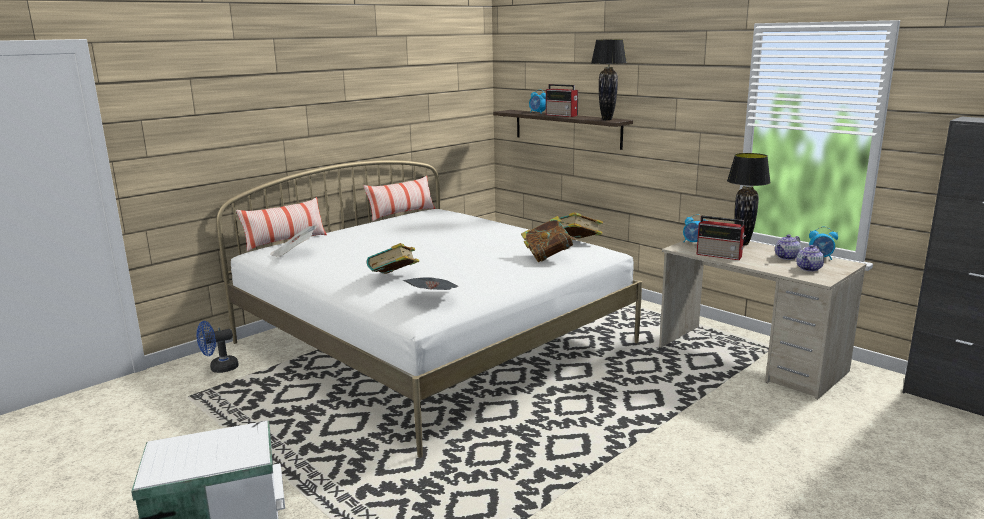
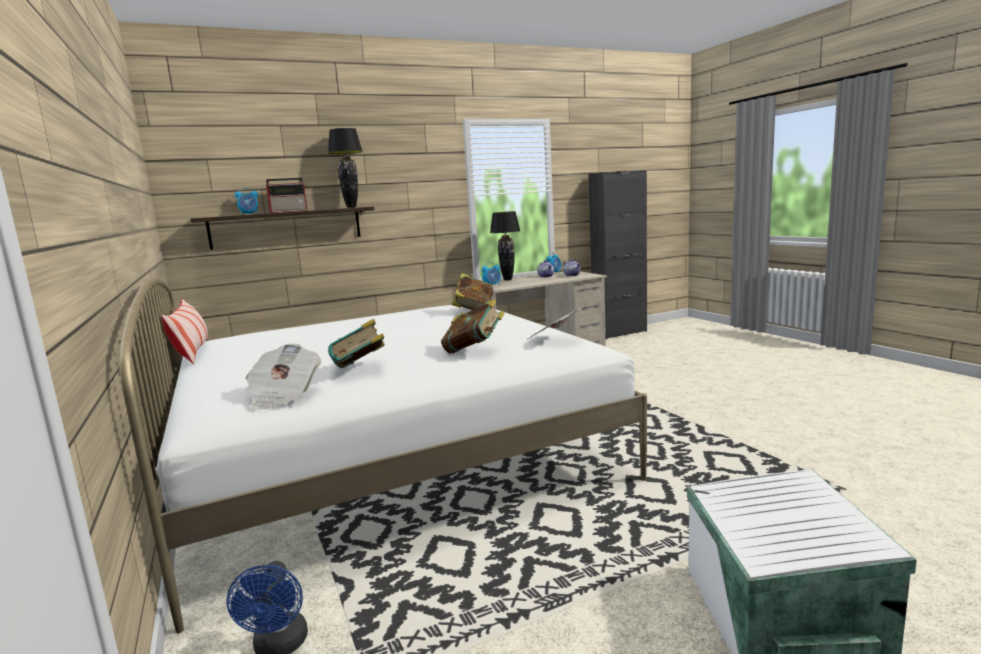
camera: 70 degrees left, 5 degrees down
pillow [236,197,327,251] -> none
book [560,212,603,239] -> book moved to [328,319,384,368]
radio [696,216,746,260] -> none

